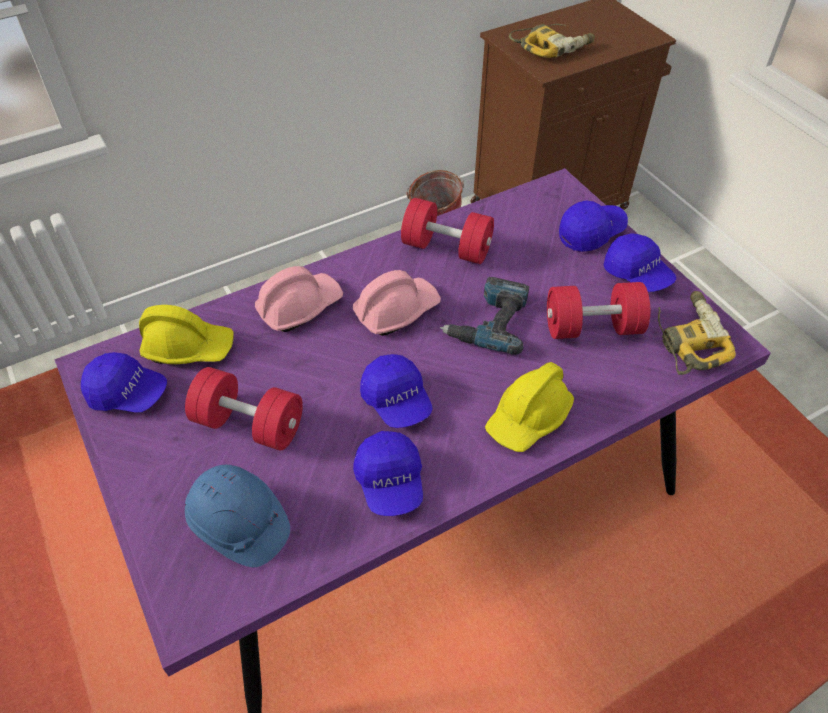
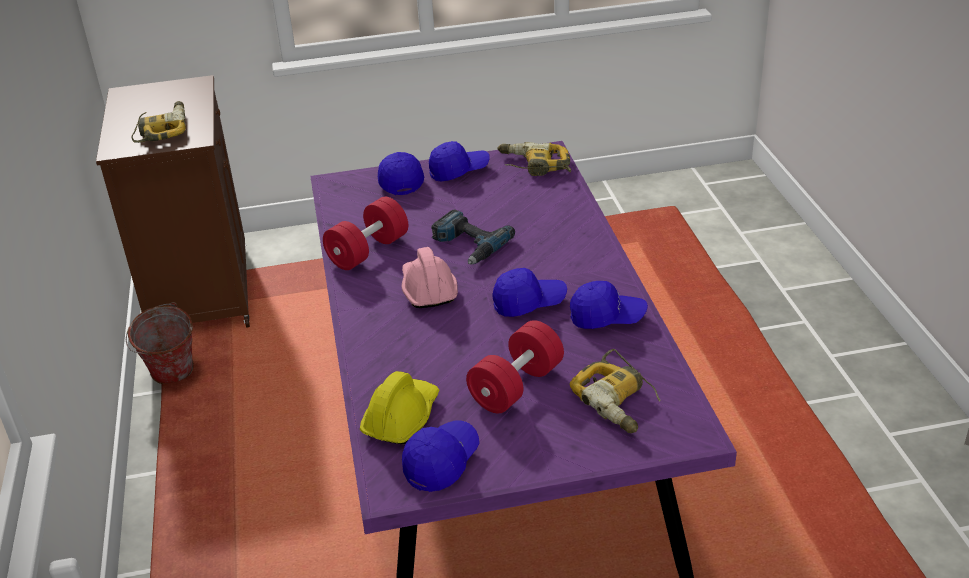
camera: 70 degrees left, 15 degrees down
blue hard hat [185,465,290,567] -> power drill [570,349,661,433]
pink hard hat [255,266,343,332] -> none
yellow hard hat [485,362,574,452] -> none
red dumbbell [547,282,650,339] -> none

